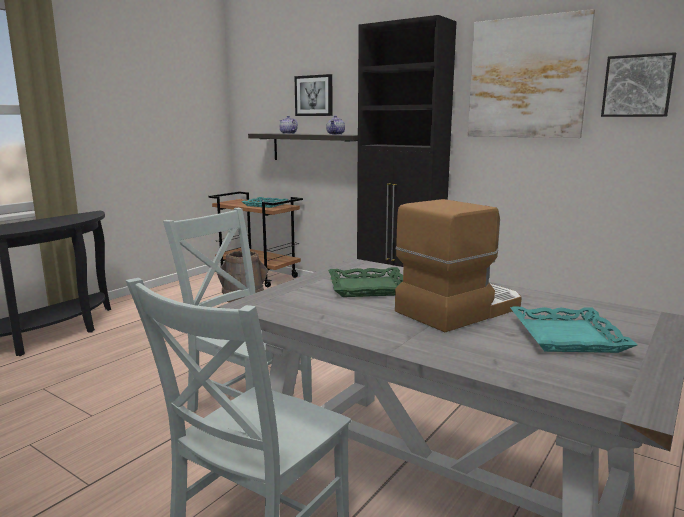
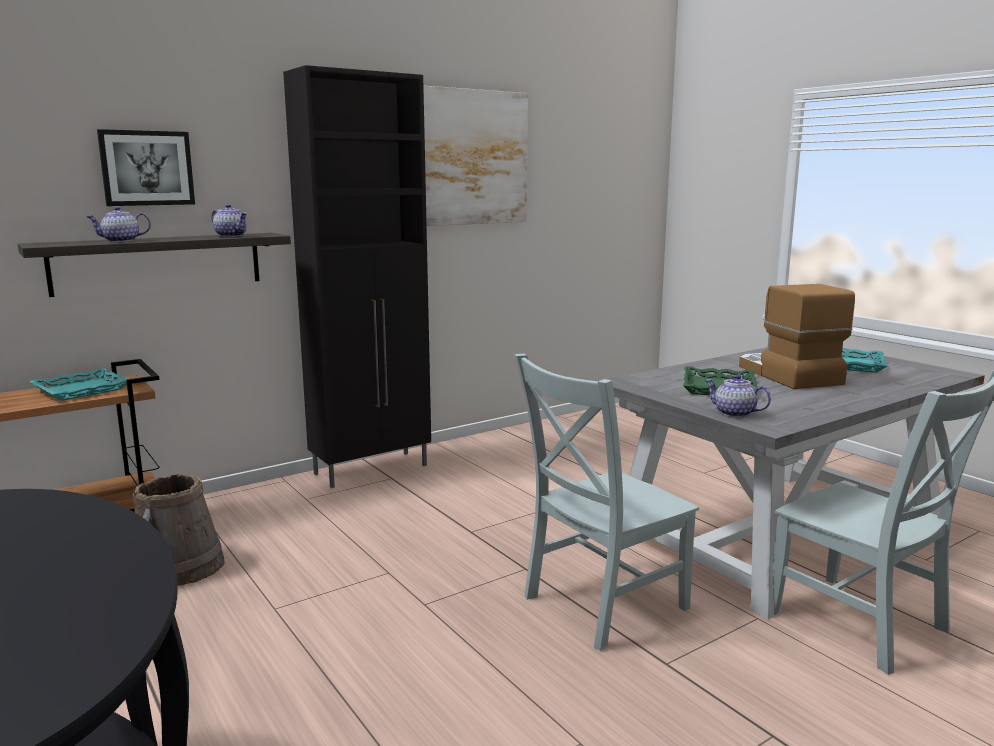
camera: 70 degrees left, 0 degrees up
picture [601,52,676,117] -> none
none -> teapot [705,374,771,417]

